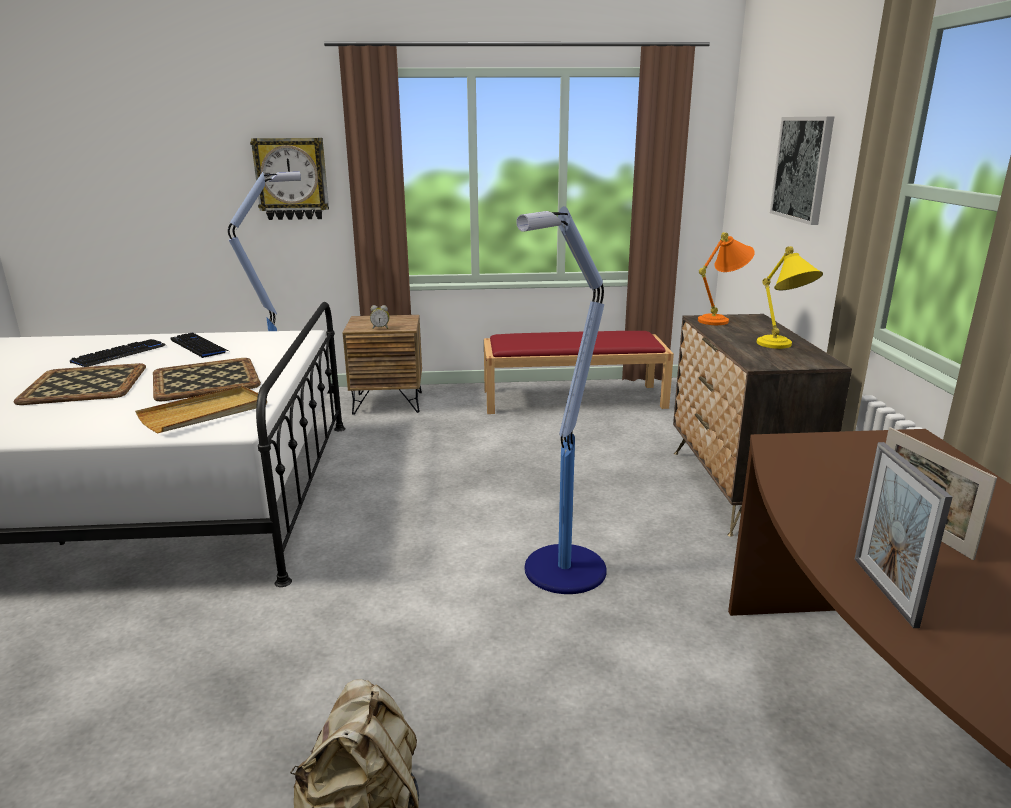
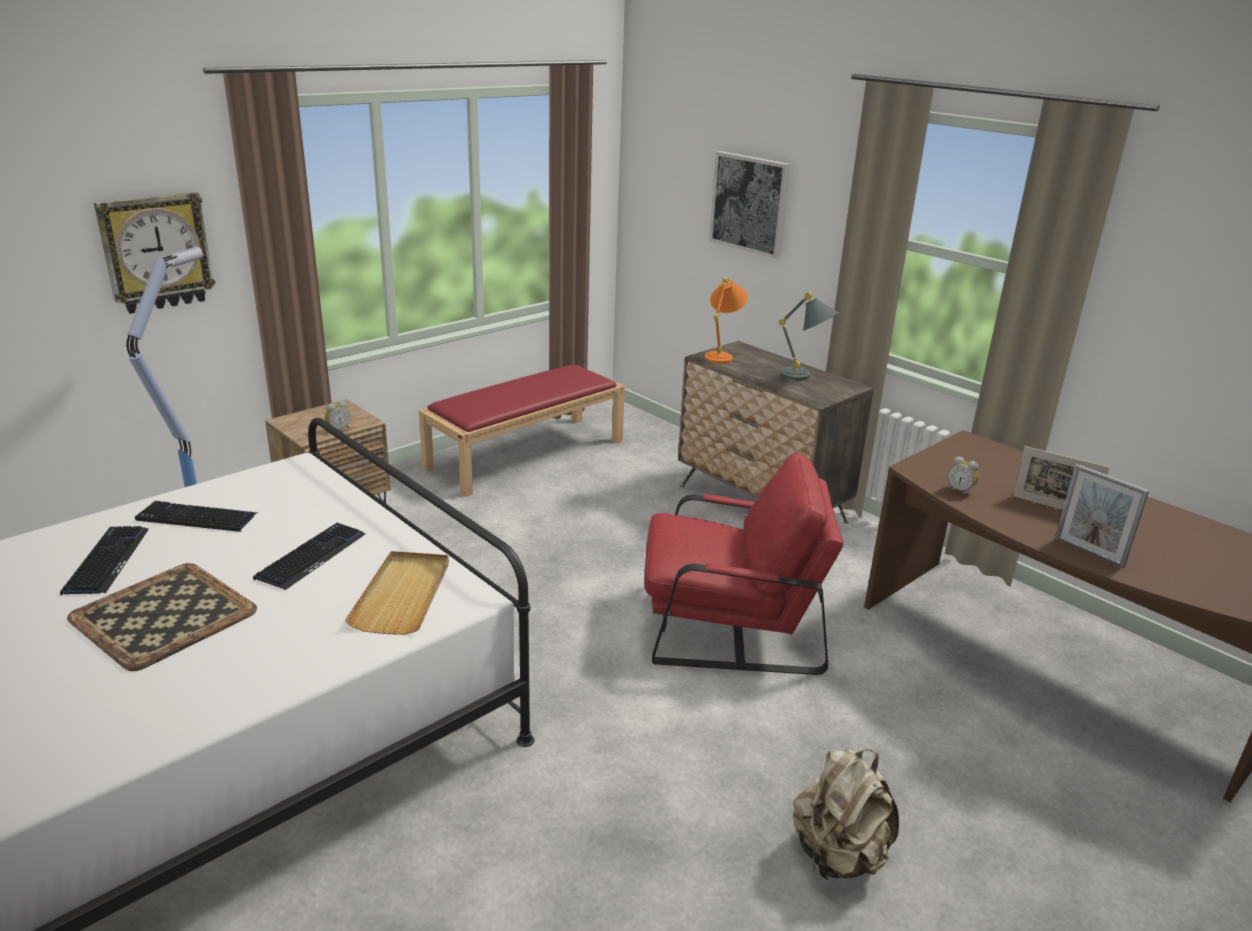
camera: 40 degrees left, 5 degrees up
tray [153,358,261,401] -> keyboard [253,523,365,590]
floor lamp [516,206,607,594] -> red armchair [644,453,843,675]
yellow table lamp [757,246,823,349] -> grey table lamp [779,292,840,380]
none -> alarm clock [947,456,979,496]

